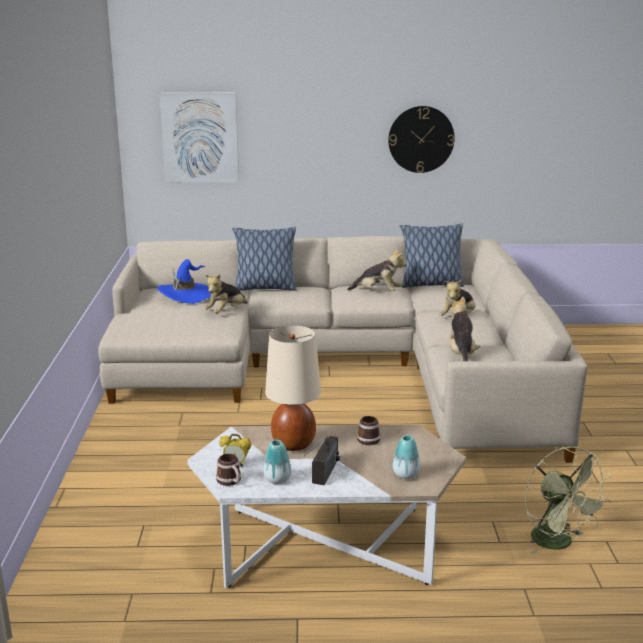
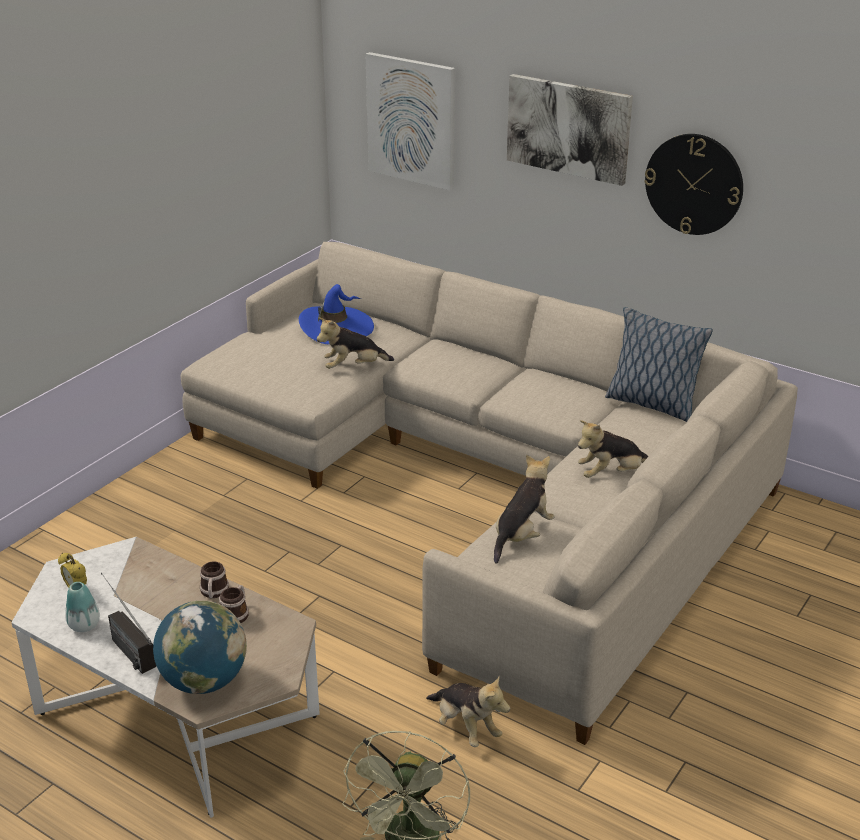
camera: 35 degrees right, 10 degrees up
mug [216,454,241,486] -> mug moved to [200,561,229,598]
pillow [232,227,297,291] -> none
beige table lamp [265,325,321,451] -> none
radio [304,435,340,485] -> radio turned 90 degrees clockwise [101,573,156,674]
plush toy [347,249,407,291] -> plush toy moved to [426,677,510,747]
vase [393,435,420,479] -> globe [153,601,247,694]
none -> picture [507,74,633,186]

